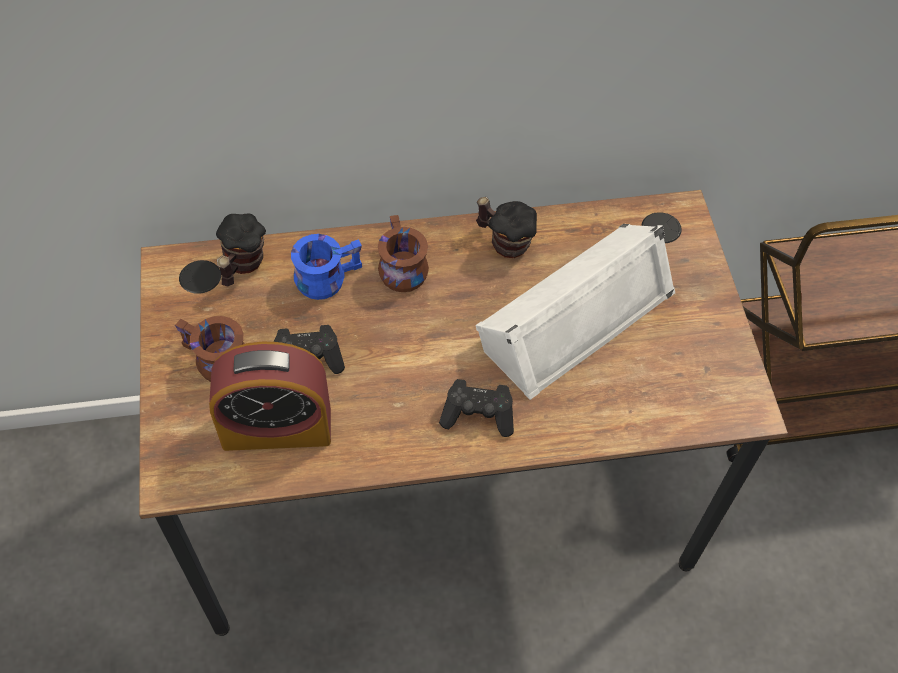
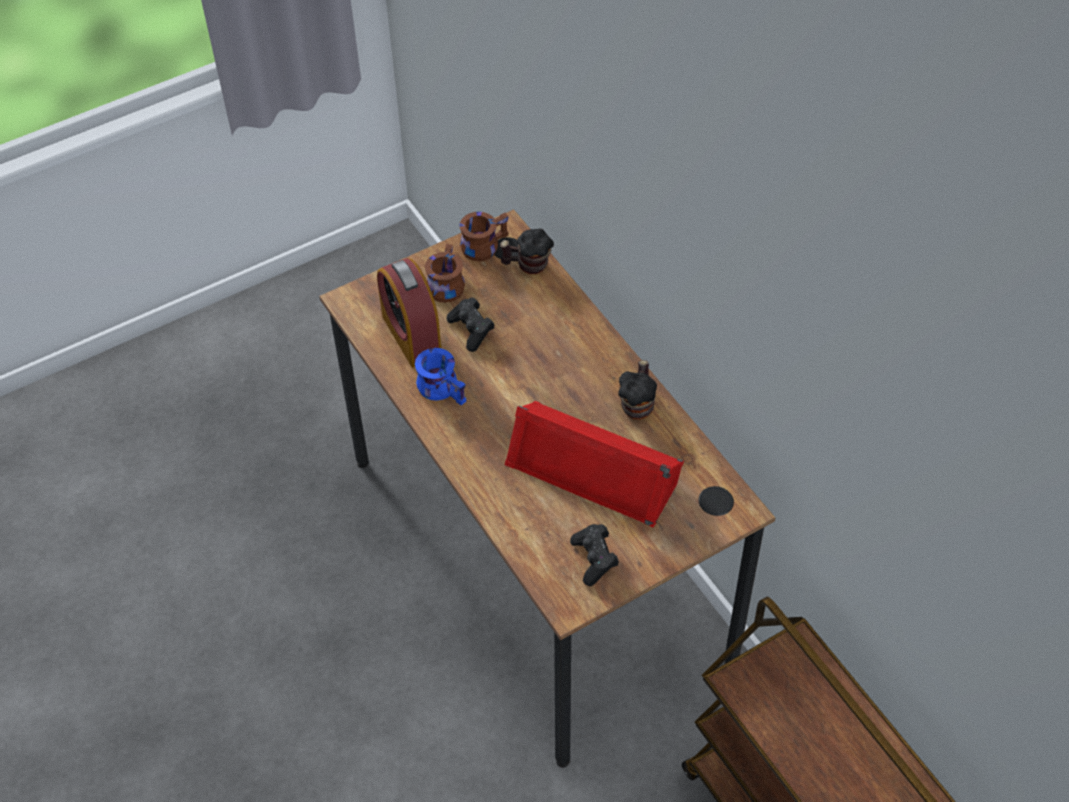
camera: 70 degrees right, 5 degrees down
blue mug [291,234,362,300] -> blue mug moved to [415,348,466,405]
brown mug [378,215,429,292] -> brown mug moved to [459,212,509,261]
black game controller [439,379,514,437] -> black game controller moved to [570,524,619,586]
white speaker [475,224,675,400] -> red speaker [505,401,684,528]

